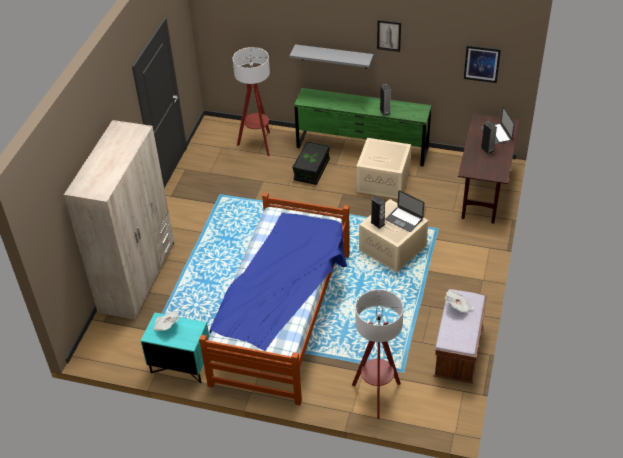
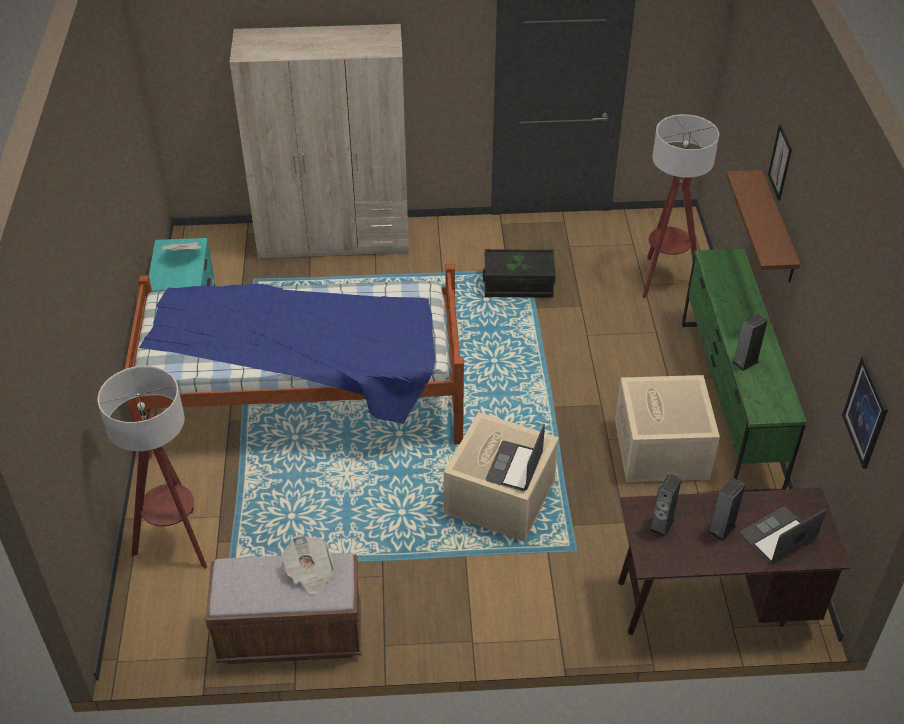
camera: 70 degrees right, 0 degrees up
grey shelf [290,44,374,69] -> brown shelf [726,170,800,283]
black storage box [292,141,330,185] -> black storage box moved to [483,249,556,298]
speaker [370,195,385,229] -> speaker moved to [649,473,682,538]
picture [377,20,401,52] -> picture moved to [768,124,792,201]

